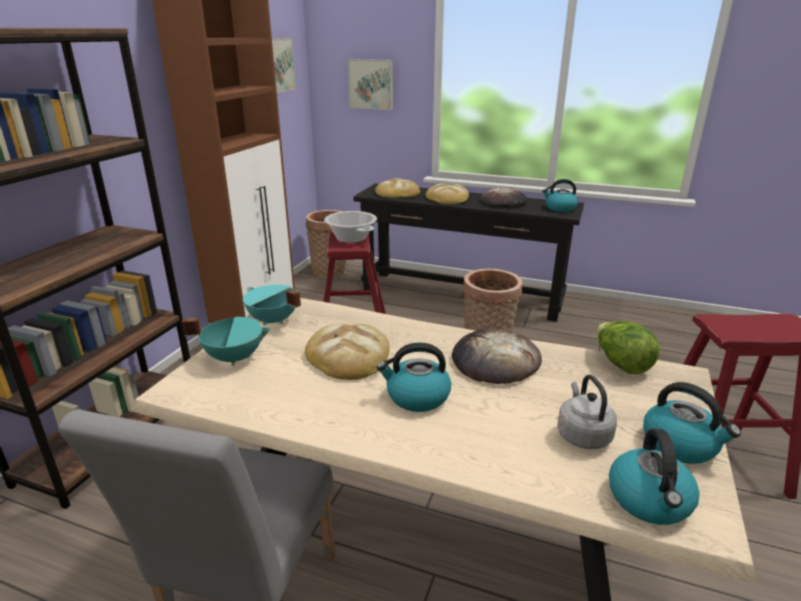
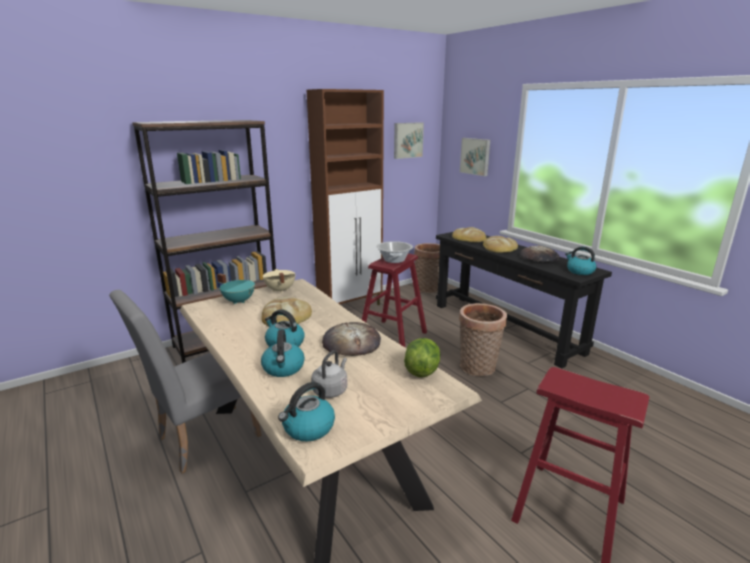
camera: 35 degrees right, 5 degrees down
turquoise cooking pot [243,285,301,326] -> beige cooking pot [263,269,295,293]
kettle [643,382,741,464] -> kettle moved to [261,330,305,377]

